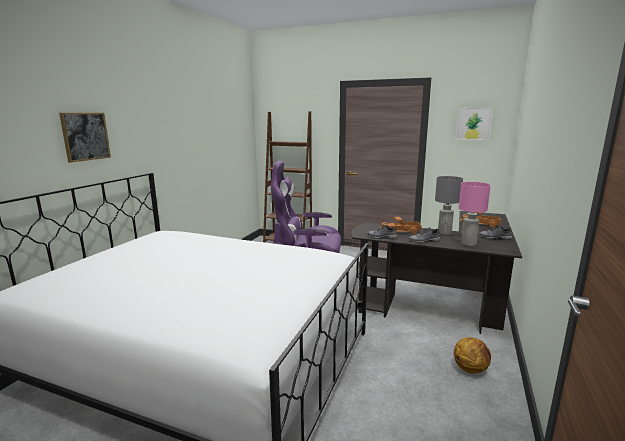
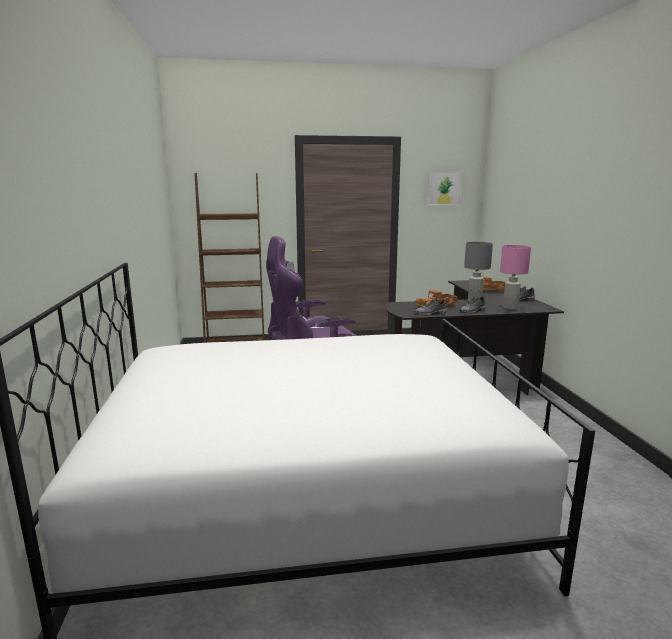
camera: 30 degrees left, 0 degrees up
picture [59,113,111,163] -> none
basketball [454,337,491,374] -> none

